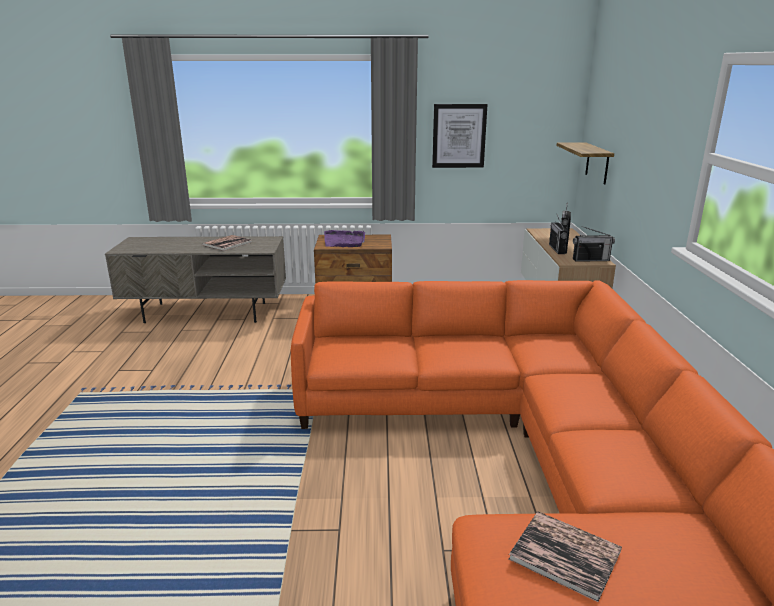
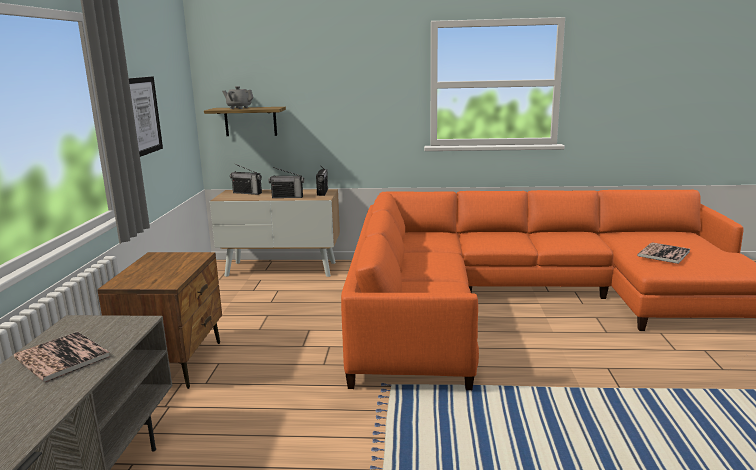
camera: 85 degrees left, 5 degrees down
purple tray [324,230,365,247] -> none
none -> grey teapot [222,86,254,109]

